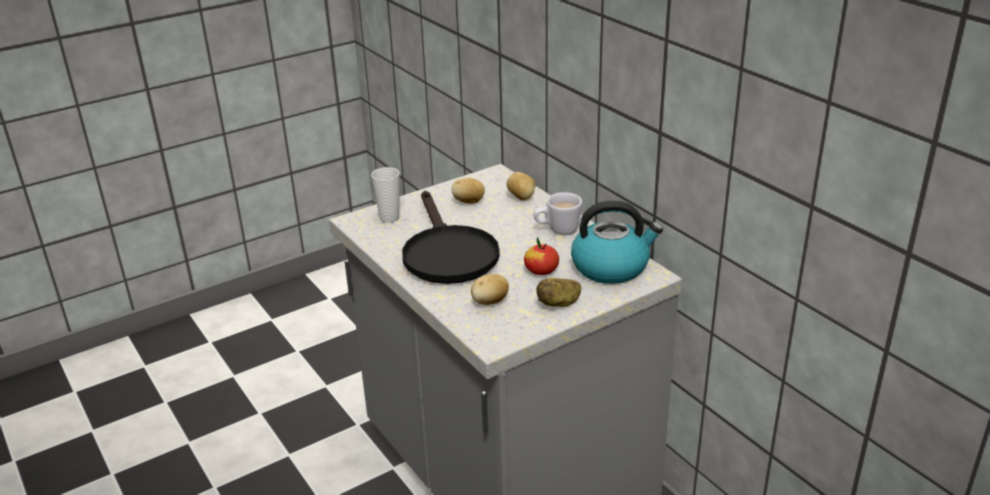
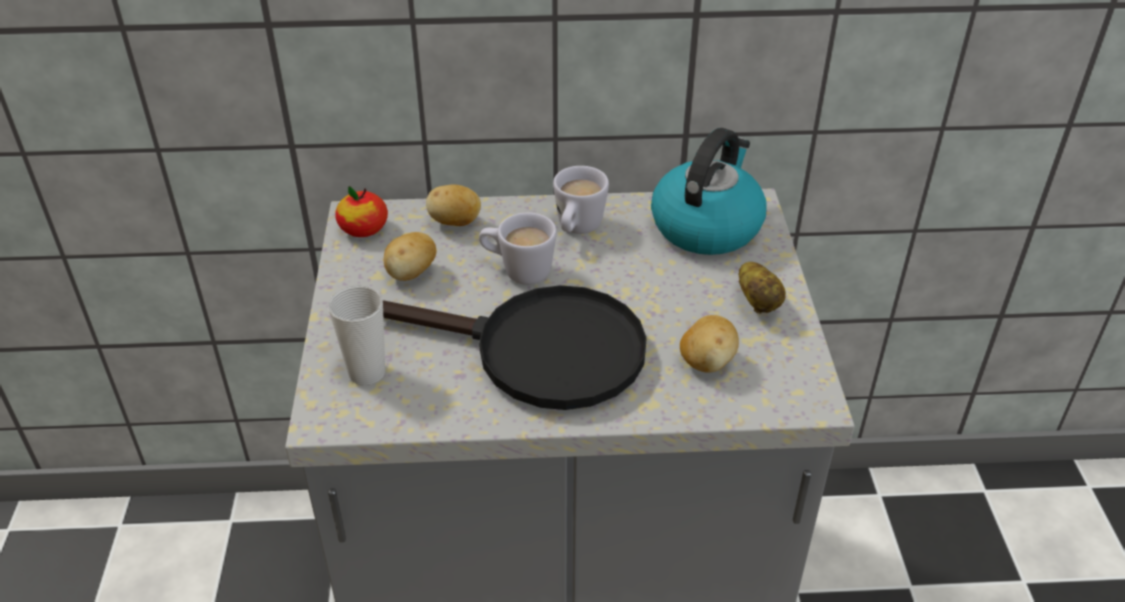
camera: 60 degrees left, 10 degrees up
apple [524,237,559,275] -> apple moved to [335,186,388,237]
none -> white mug [479,212,557,285]

